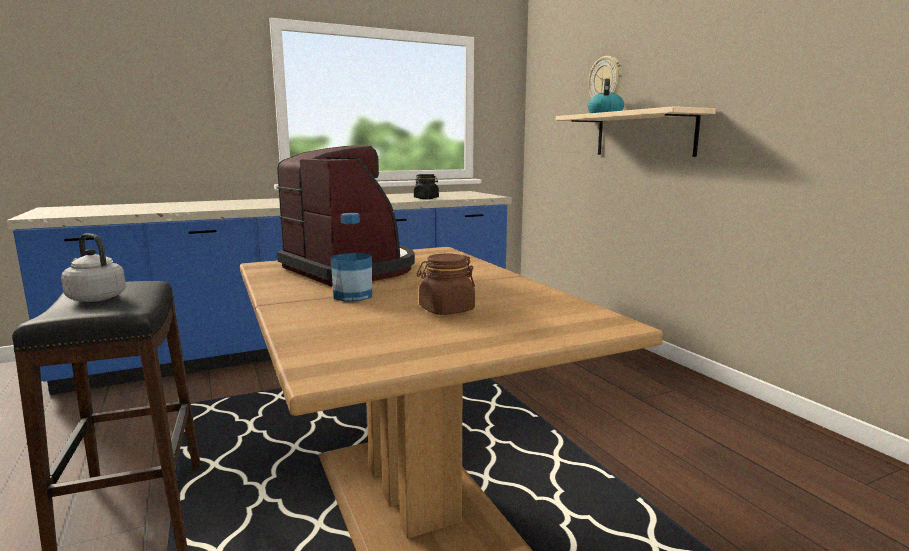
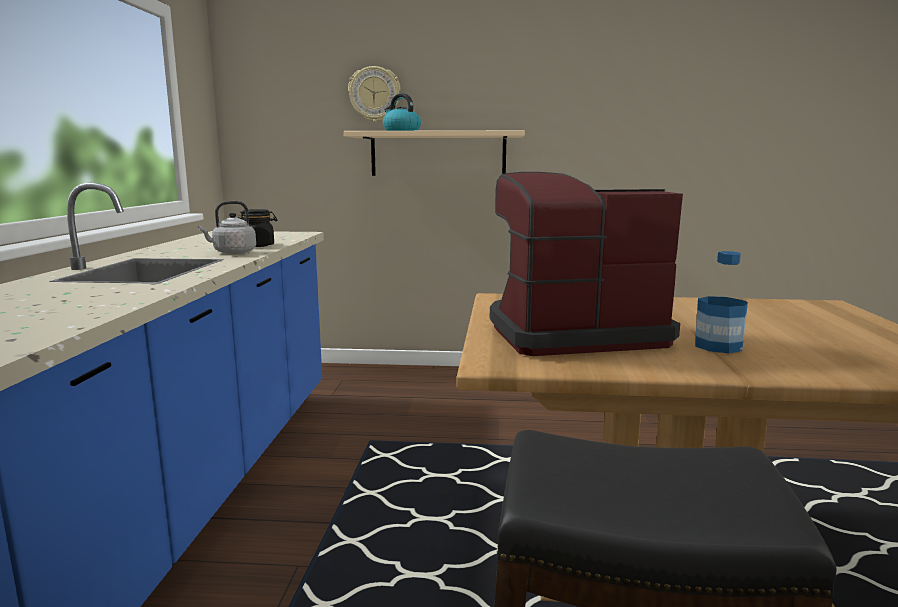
camera: 60 degrees left, 0 degrees up
grey kettle [61,233,126,302] -> grey kettle moved to [198,201,256,254]
brown jar [417,253,475,315] -> none

